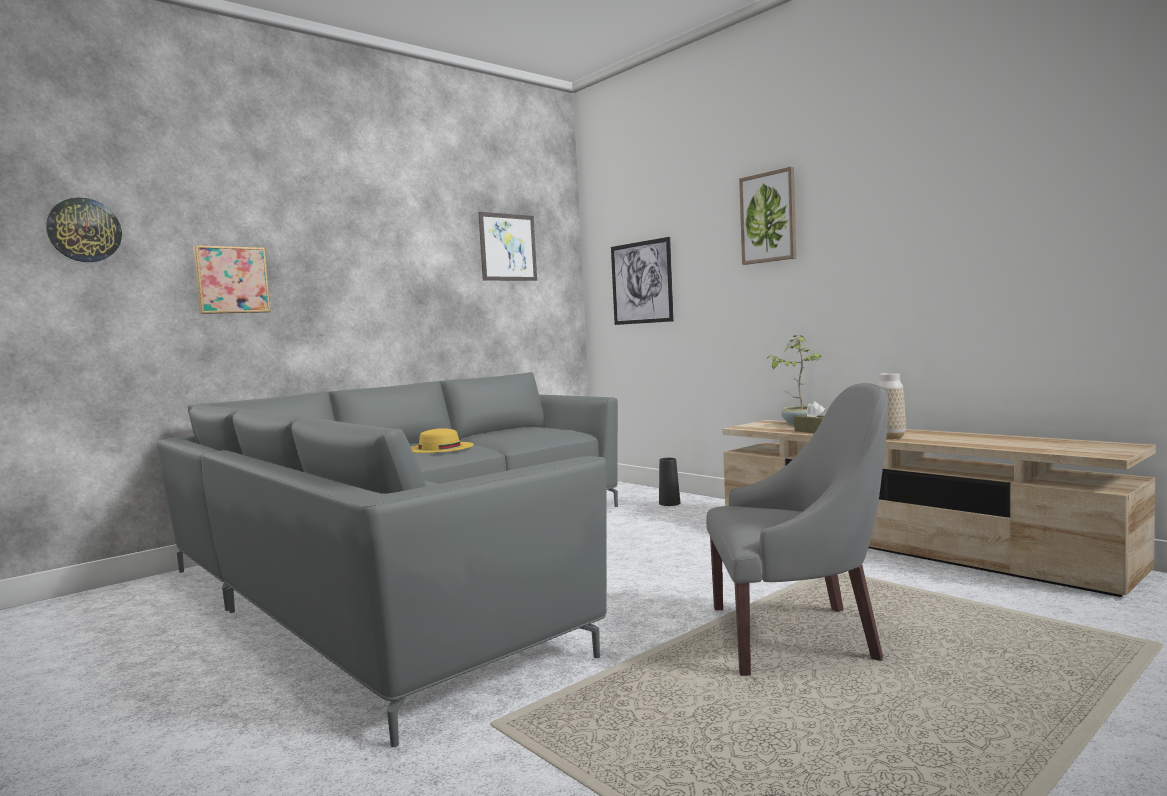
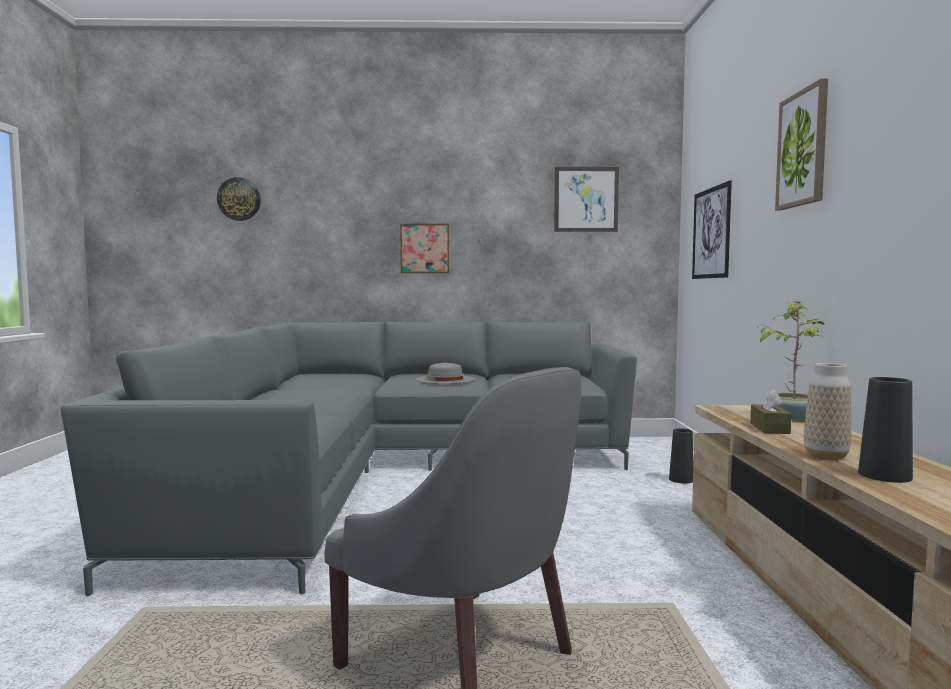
camera: 40 degrees right, 0 degrees up
picture [193,245,271,314] -> picture moved to [400,224,449,273]
yellow hat [411,428,474,453] -> grey hat [415,363,475,384]
none -> black vase [858,377,913,483]

